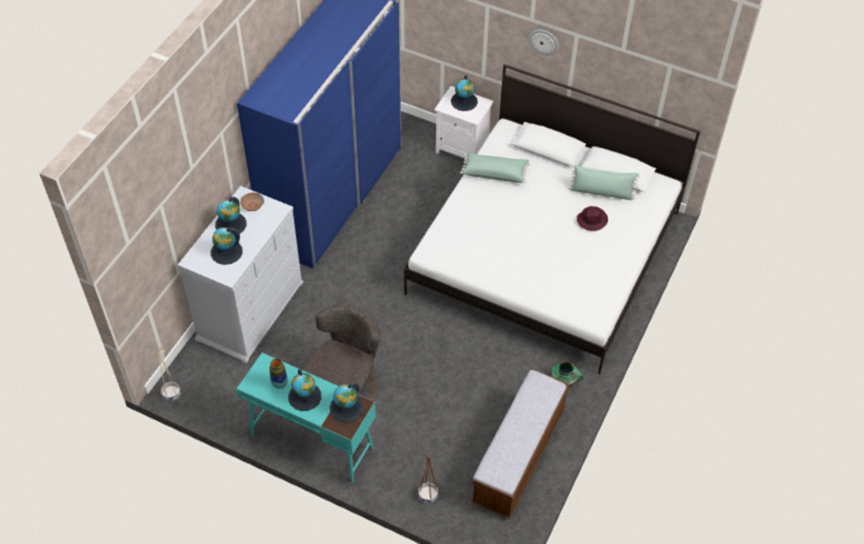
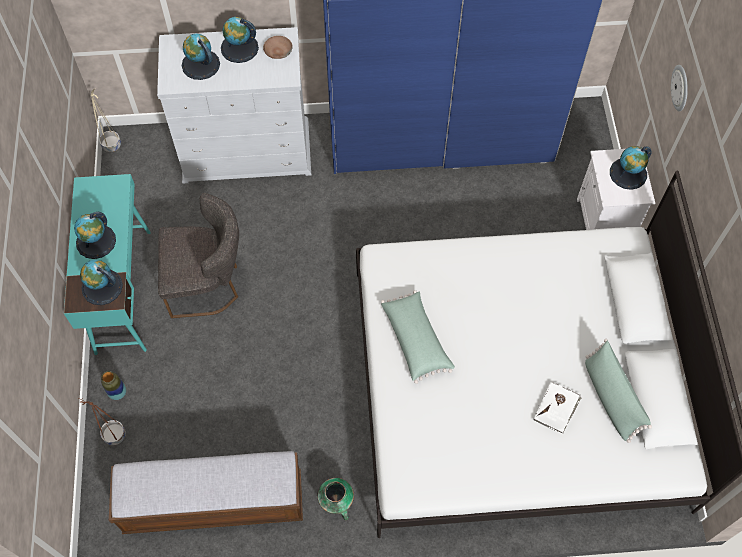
camera: 60 degrees right, 10 degrees up
vase [270,359,288,389] -> vase moved to [101,371,126,400]
green pillow [460,153,530,183] -> green pillow moved to [381,290,455,384]
wall clock [529,29,559,55] -> wall clock moved to [671,65,688,111]
purple hat [577,206,608,231] -> white book [533,382,582,434]

